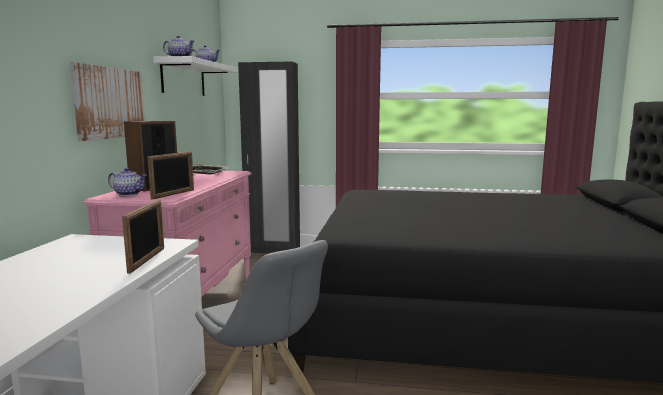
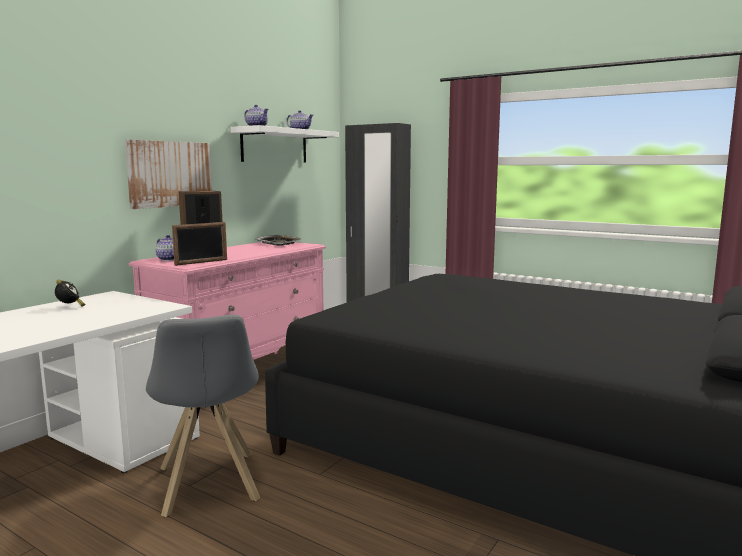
camera: 25 degrees right, 0 degrees up
picture frame [122,200,164,274] -> none
none -> alarm clock [55,280,85,306]

